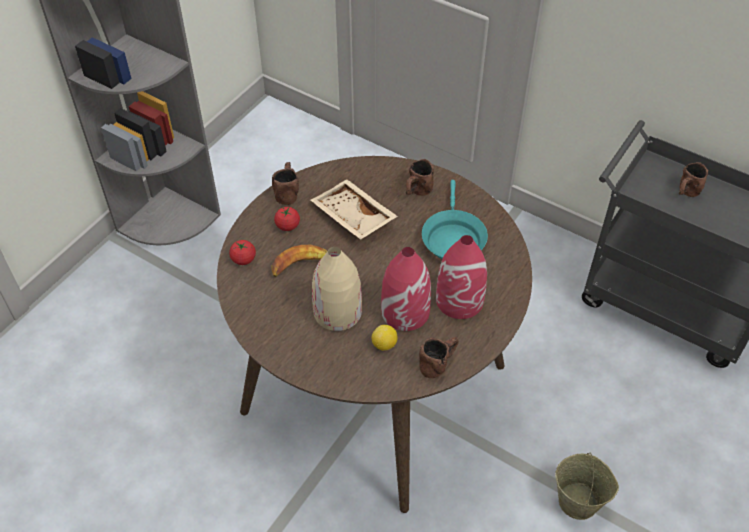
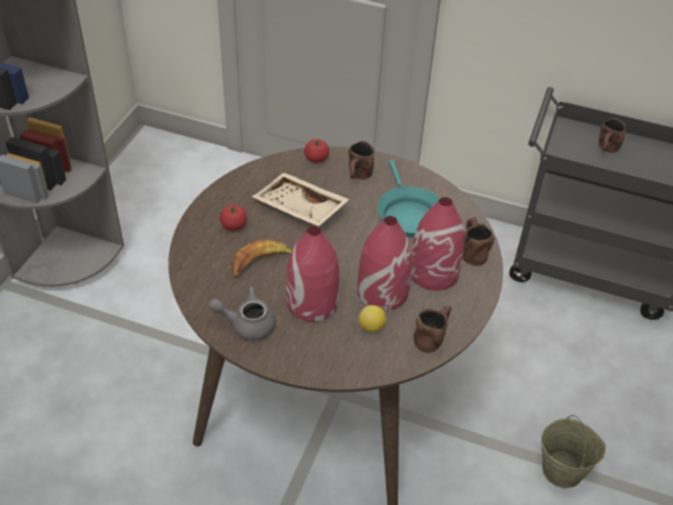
camera: 15 degrees left, 5 degrees down
tomato [229,240,256,265] -> tomato moved to [304,139,329,163]
brown mug [272,162,299,205] -> brown mug moved to [463,217,494,266]
beige vase [312,247,362,331] -> red vase [286,226,340,322]
none -> grey teapot [208,287,275,340]

